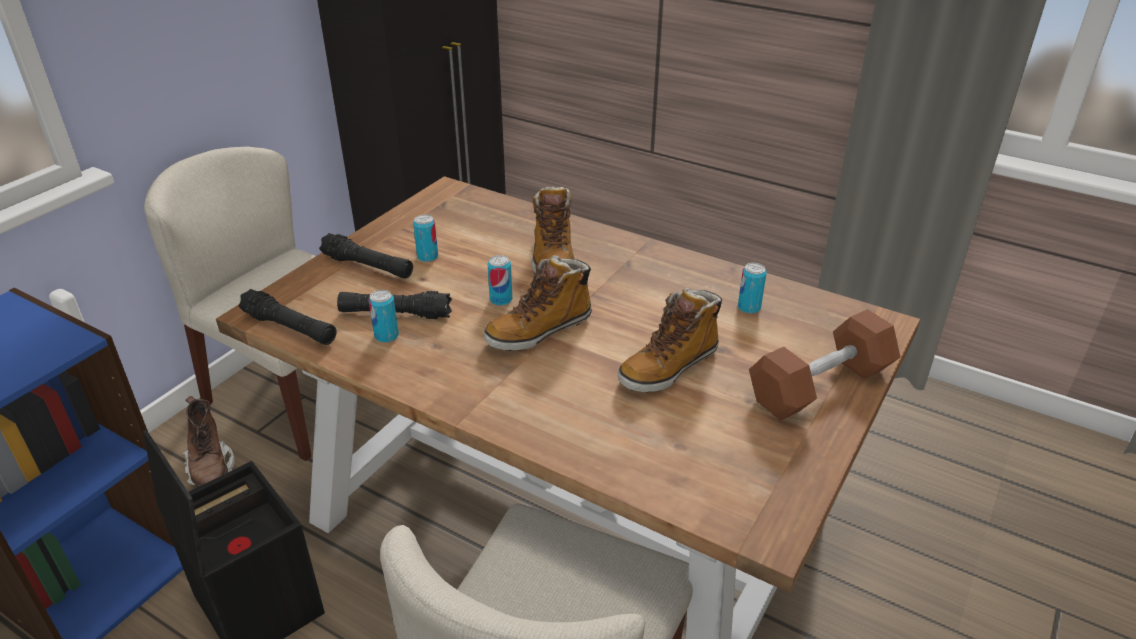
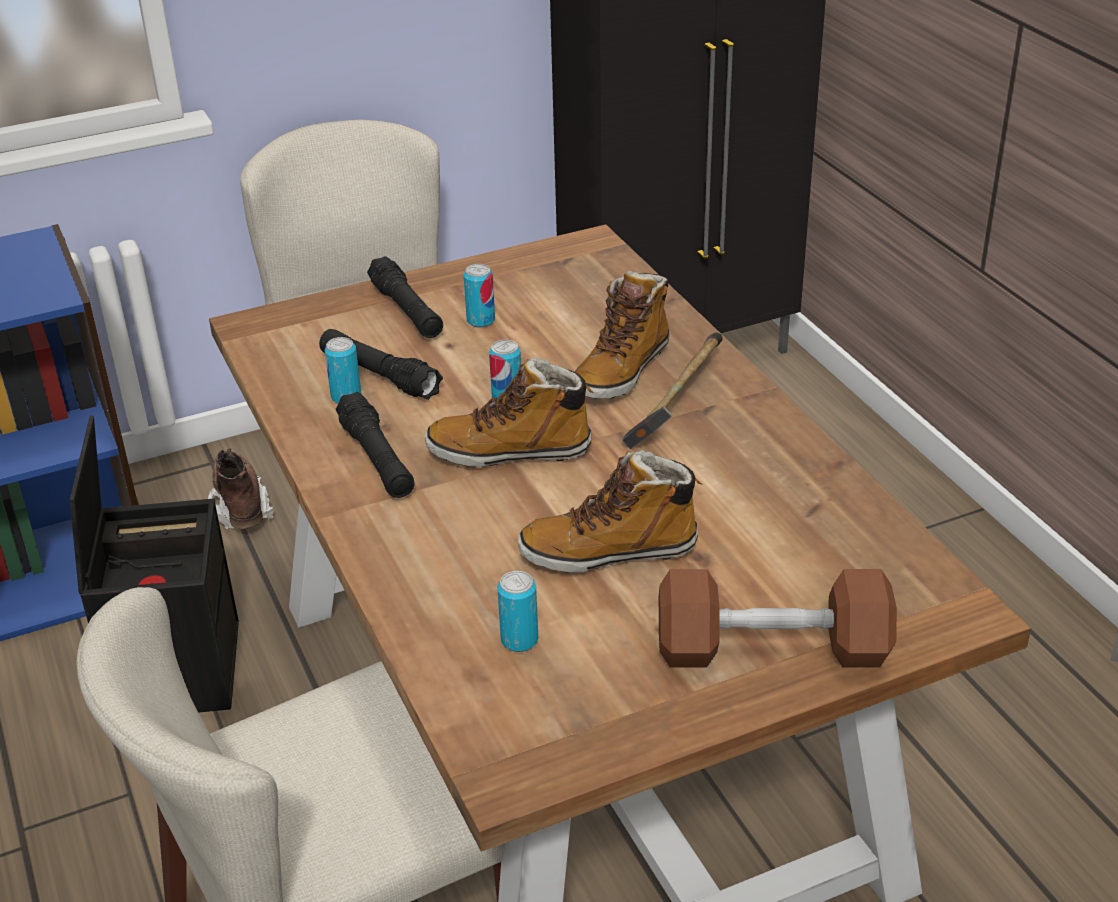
camera: 35 degrees right, 0 degrees up
brown boot [183,396,235,487] -> brown boot turned 150 degrees clockwise [208,448,274,529]
black flashlight [238,289,337,345] -> black flashlight moved to [336,392,415,498]
can [738,263,767,314] -> can moved to [497,571,538,652]
none -> hammer [622,333,723,449]

